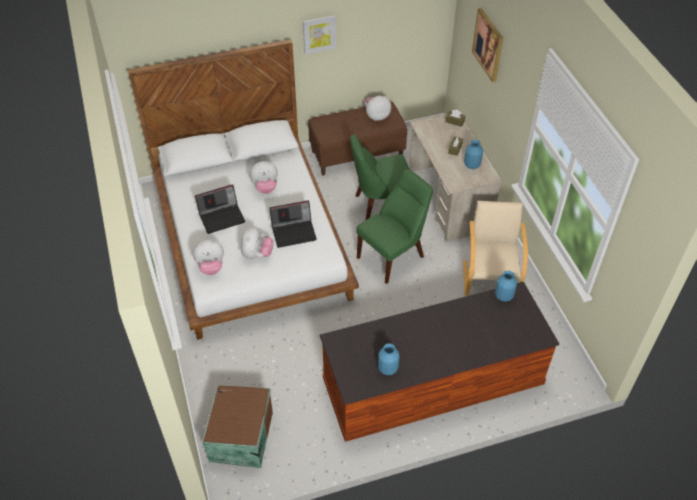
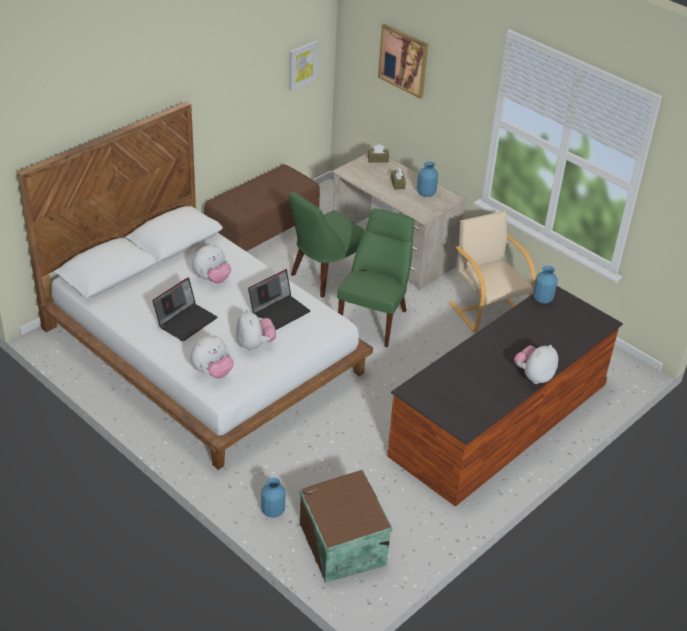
camera: 30 degrees left, 10 degrees down
picture [303,15,336,54] -> picture moved to [289,40,319,91]
plush toy [365,96,391,121] -> plush toy moved to [514,345,558,384]
blue vase [378,343,400,375] -> blue vase moved to [261,478,285,518]

